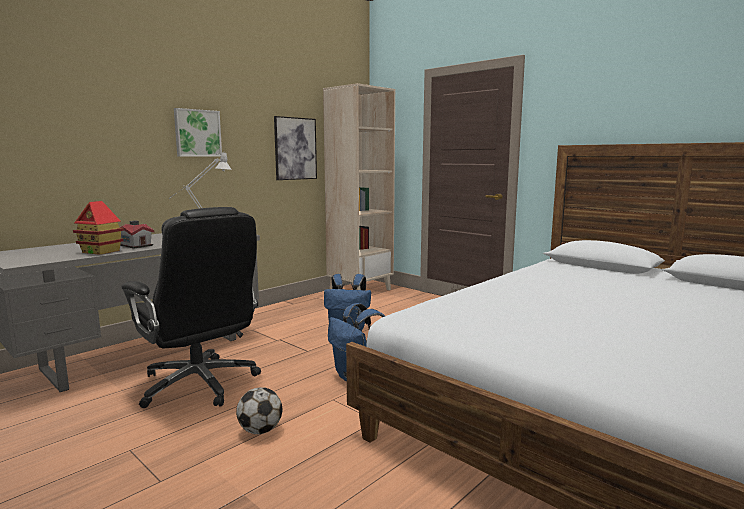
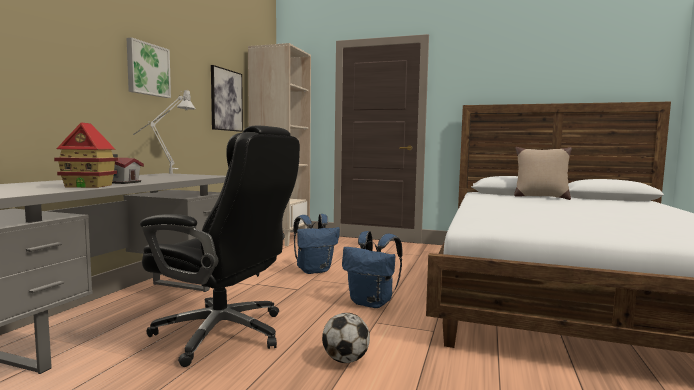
camera: 25 degrees left, 5 degrees down
none -> beige pillow [514,147,572,200]

